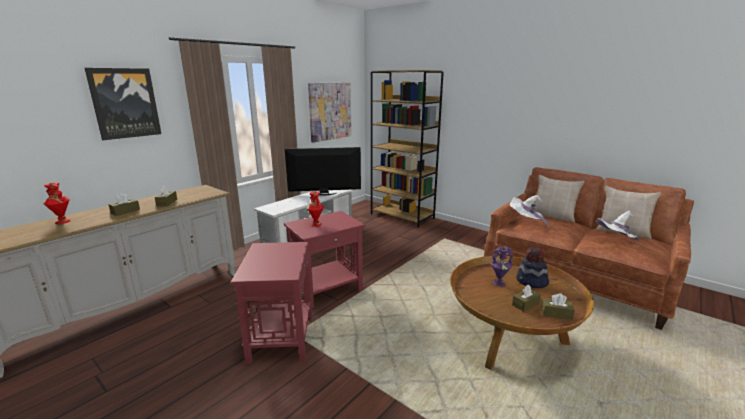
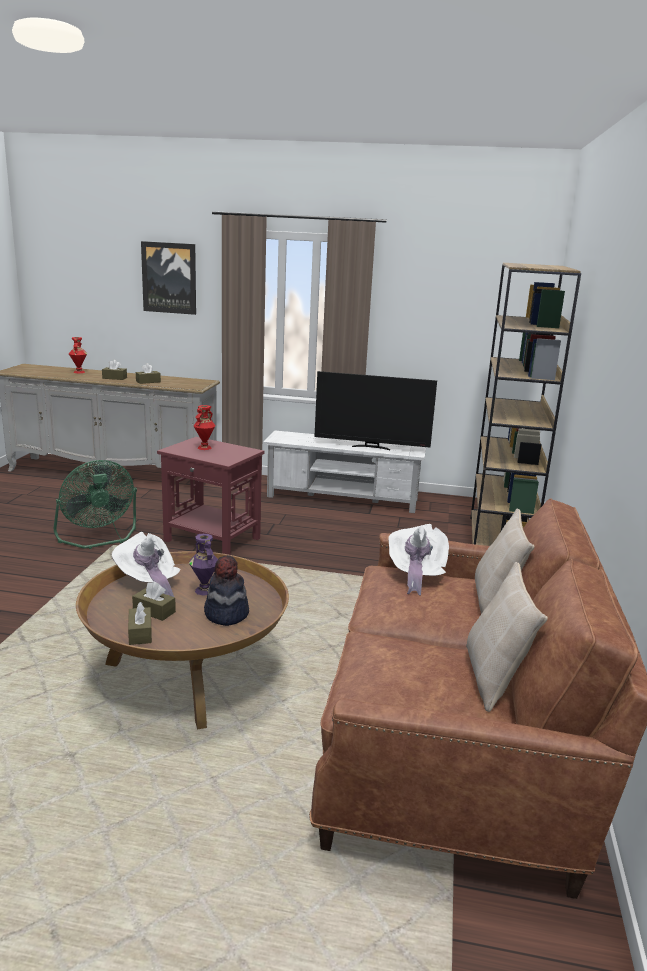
camera: 60 degrees right, 0 degrees up
red side table [231,242,312,364] -> green fan [54,460,137,549]
television [285,147,361,196] -> television turned 135 degrees clockwise [315,371,437,450]
picture [308,82,352,143] -> none
white hat [596,210,640,242] -> white hat moved to [112,532,180,597]

